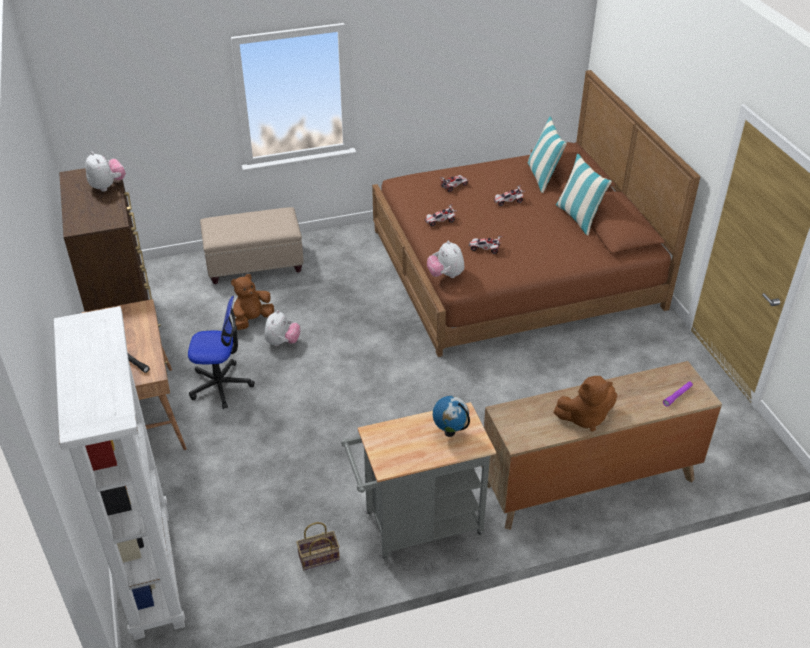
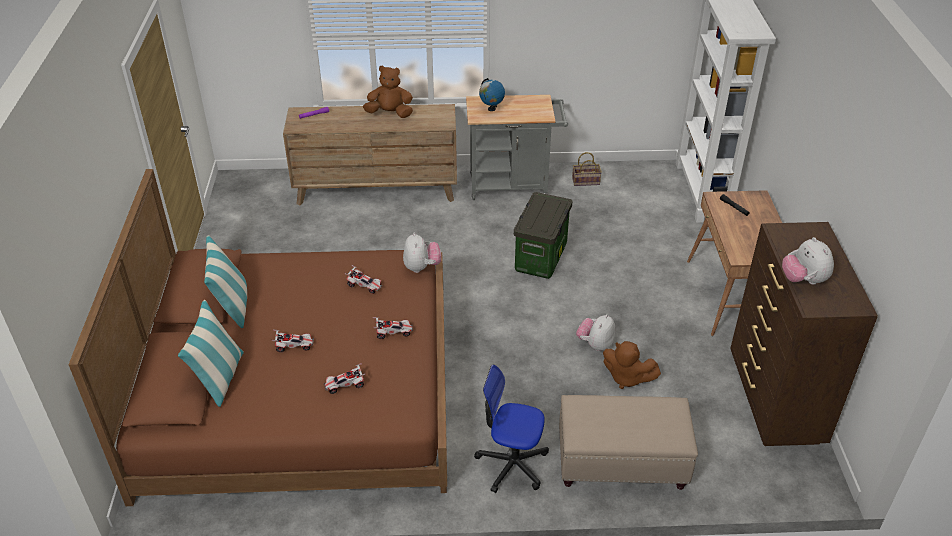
camera: 165 degrees left, 0 degrees up
office chair [188,296,255,409] -> office chair moved to [474,365,549,493]
brown plush toy [231,274,274,330] -> brown plush toy turned 60 degrees clockwise [603,341,661,389]
none -> storage box [514,192,573,279]

